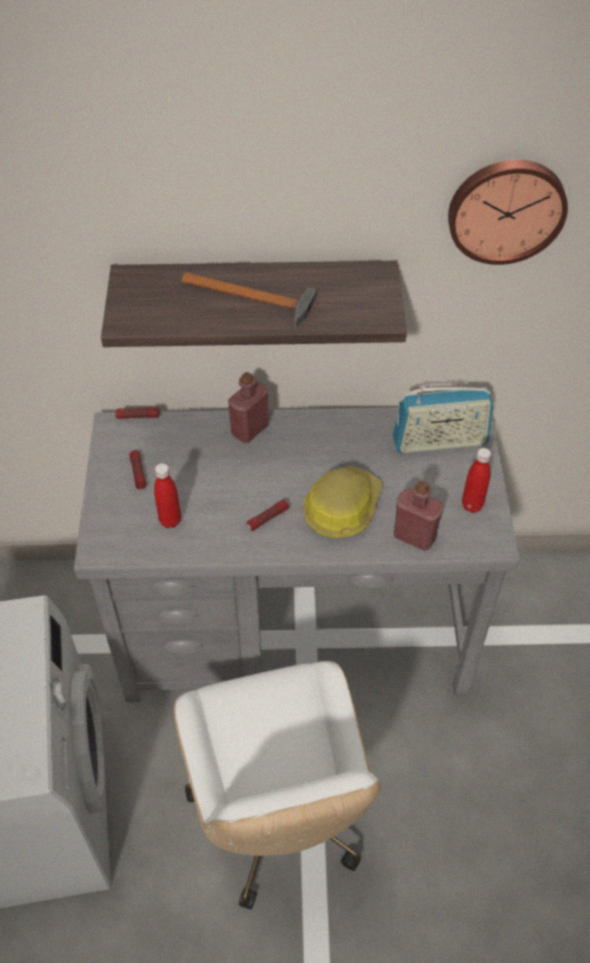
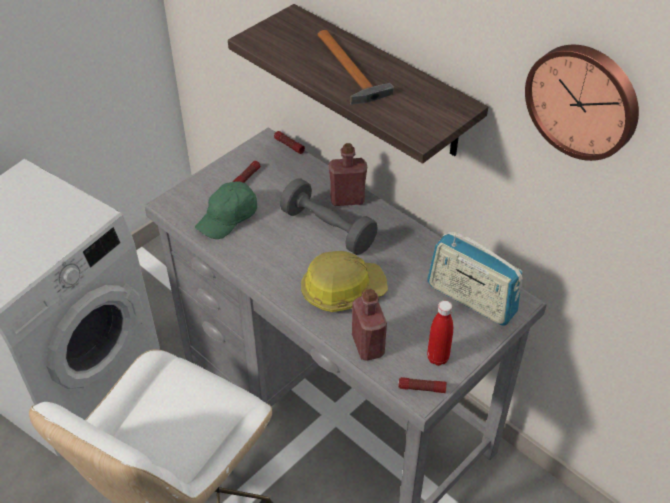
camera: 45 degrees right, 5 degrees down
red bottle [154,463,181,528] -> green cap [195,181,257,239]
flashlight [246,499,289,531] -> flashlight moved to [398,377,446,393]
none -> grey dumbbell [280,178,378,255]

